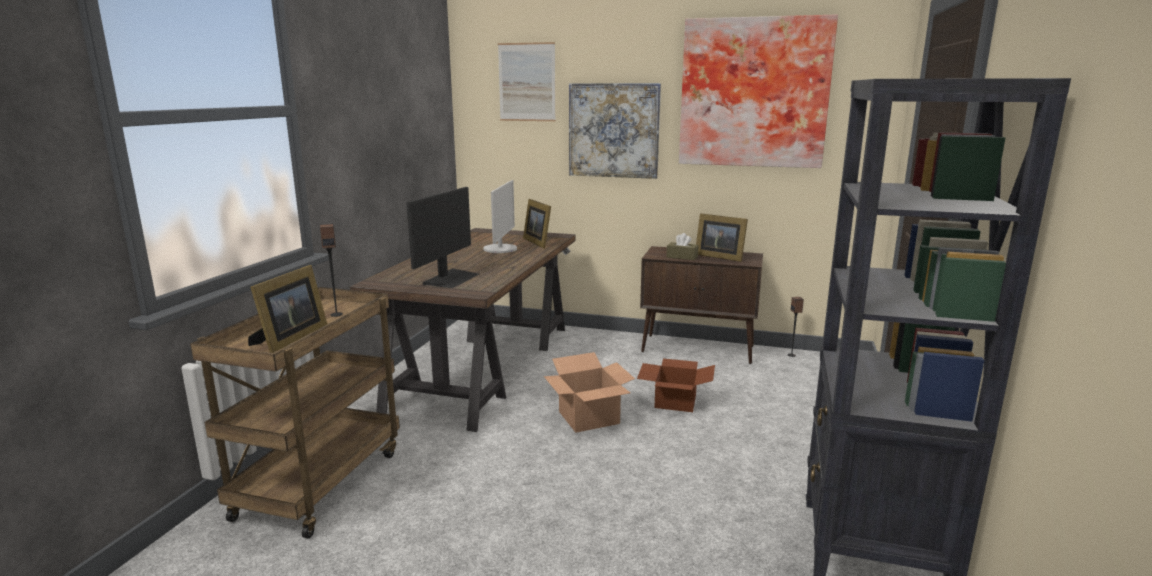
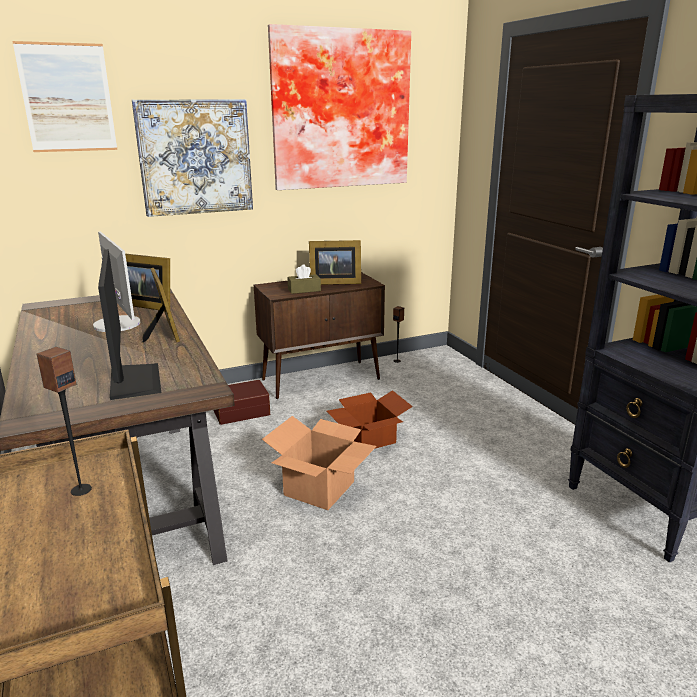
camera: 40 degrees left, 5 degrees up
picture frame [248,265,327,353] -> picture frame moved to [142,268,180,343]
none -> brown storage box [213,380,270,425]

